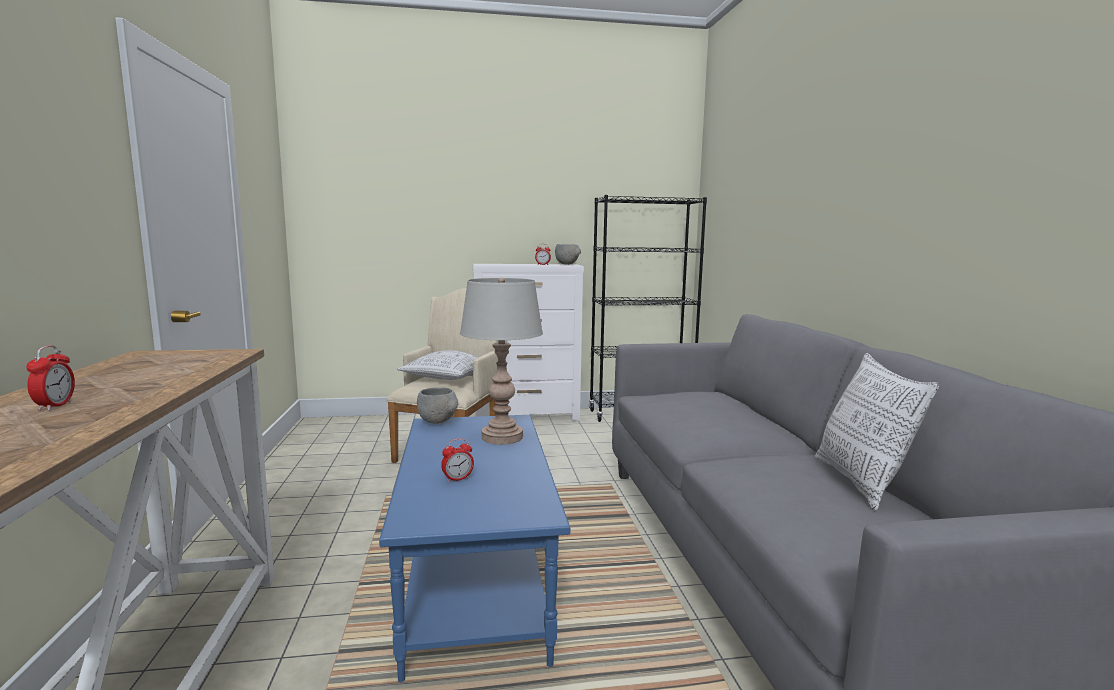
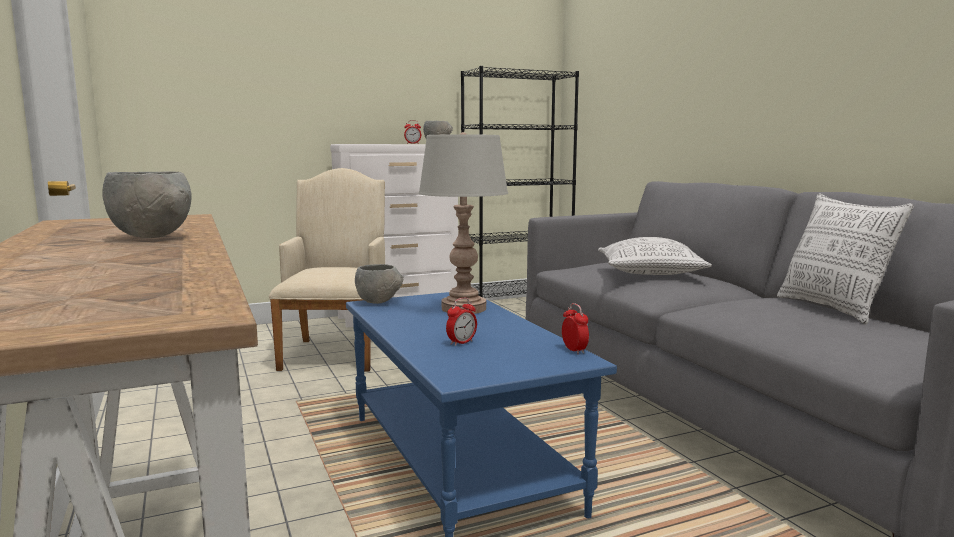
camera: 15 degrees left, 0 degrees up
alarm clock [26,345,75,411] -> alarm clock moved to [562,303,589,354]
pillow [397,350,478,380] -> pillow moved to [598,237,712,275]
none -> grey bowl [102,172,191,238]

